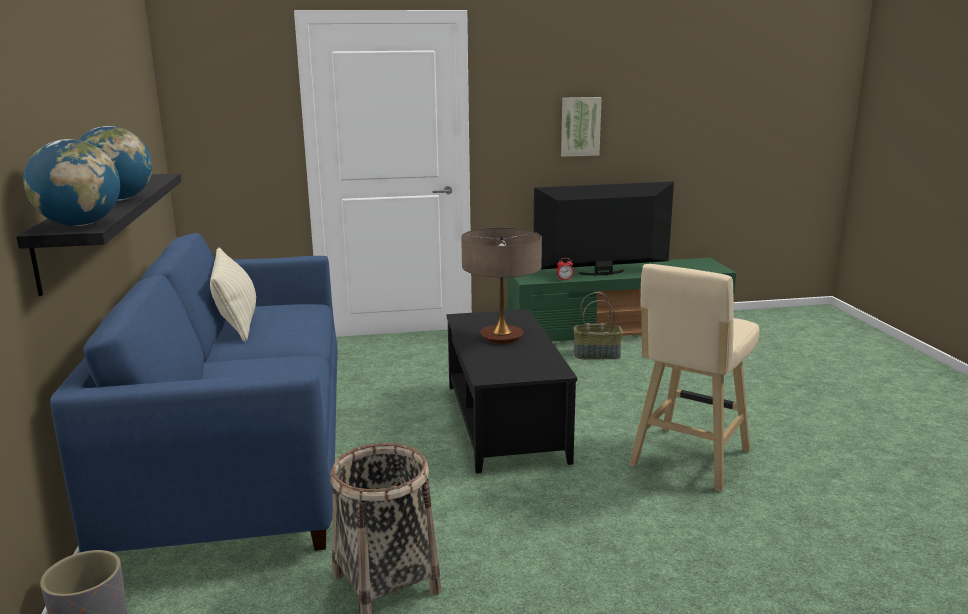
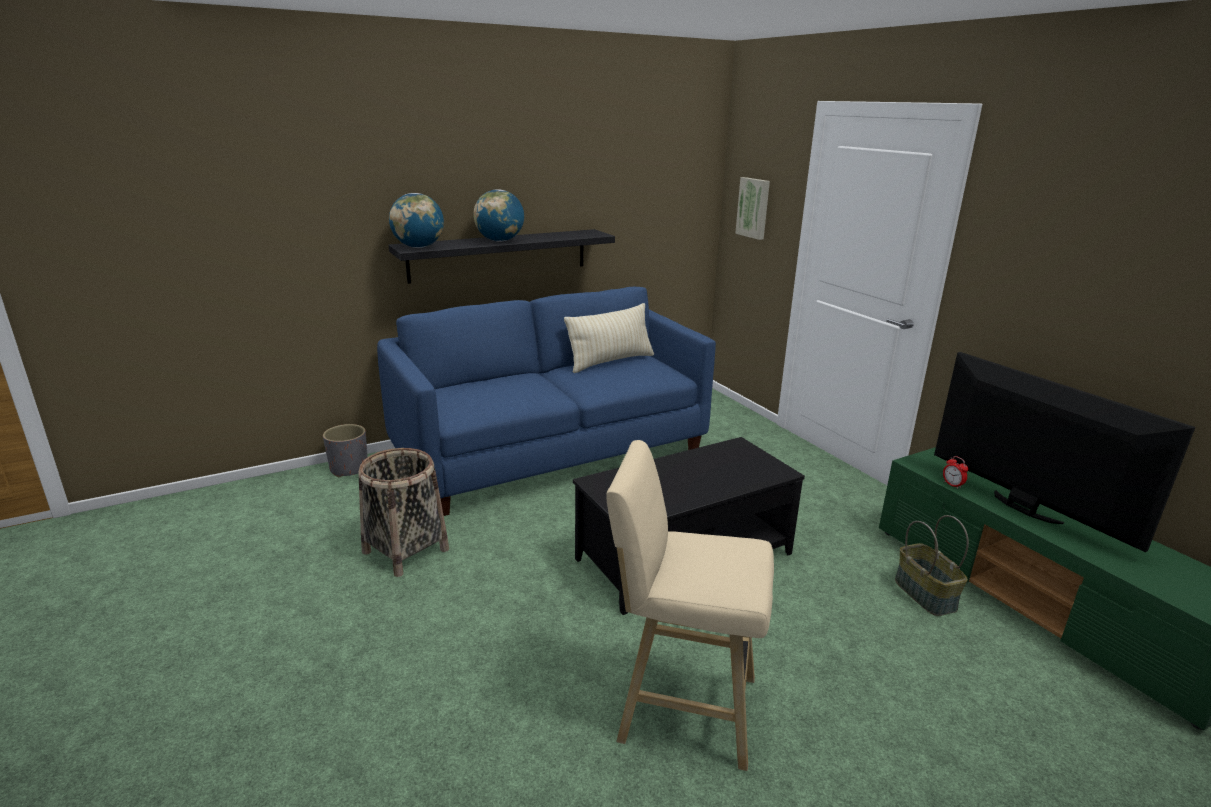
camera: 70 degrees right, 5 degrees up
table lamp [461,228,542,344] -> none
picture [561,97,602,157] -> picture moved to [735,177,770,240]

